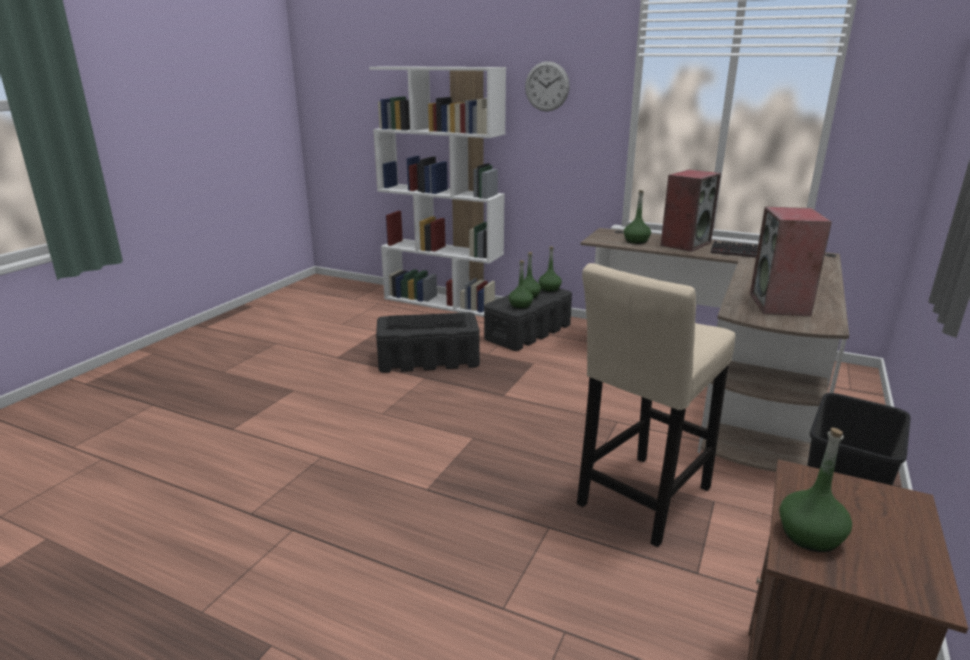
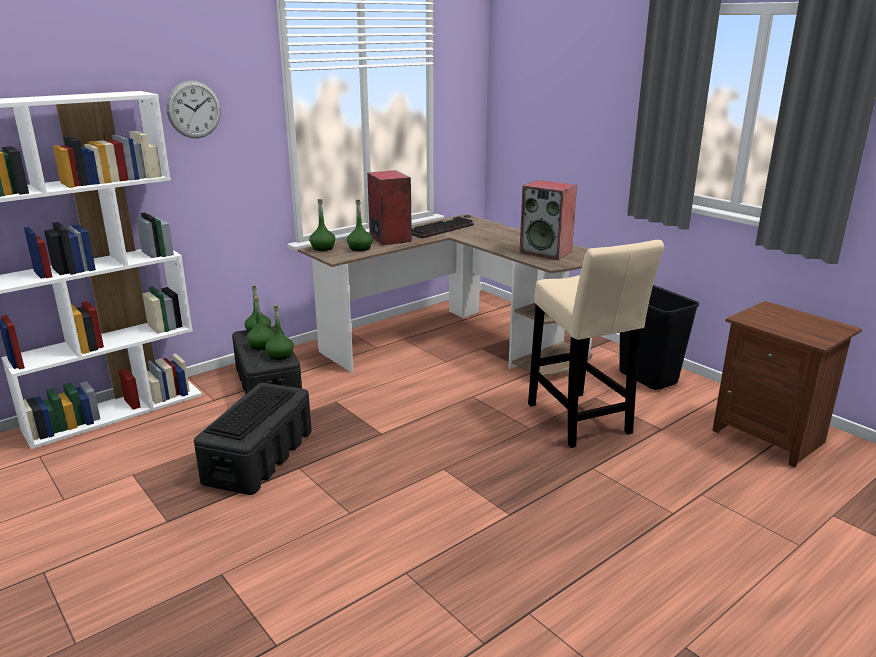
camera: 65 degrees left, 0 degrees up
green bottle [779,427,852,552] -> green bottle moved to [309,199,336,251]

